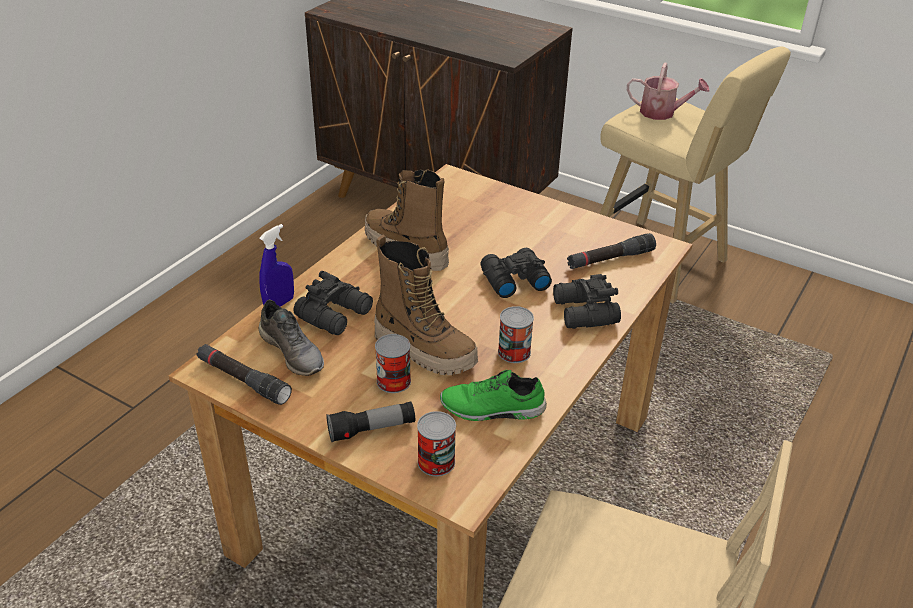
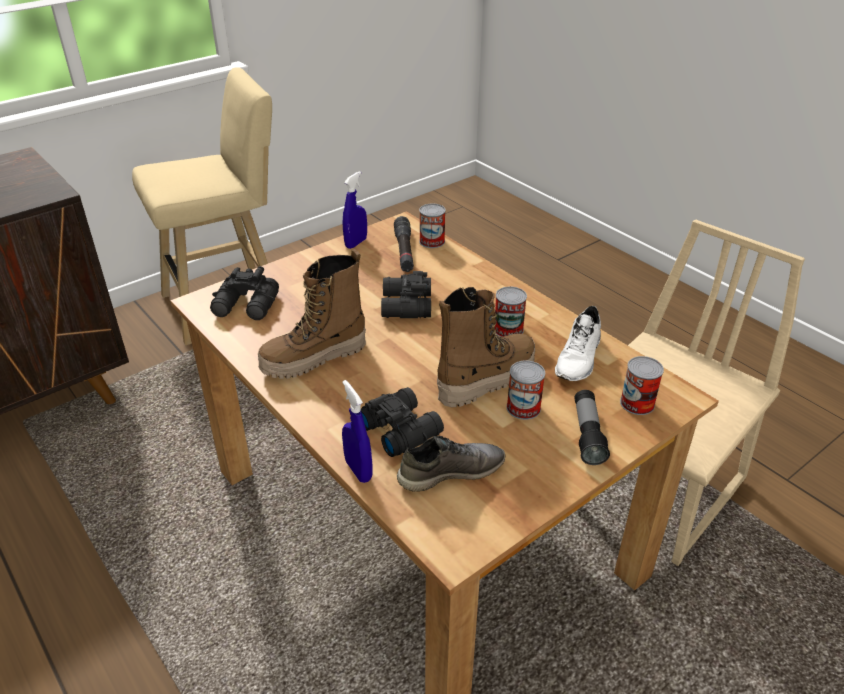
camera: 70 degrees left, 0 degrees up
black flashlight [197,344,292,405] -> none
green shoe [440,369,547,421] -> white shoe [555,306,601,381]
black binoculars [553,274,621,329] -> black binoculars moved to [210,266,279,320]
watering can [627,63,710,120] -> none
none -> blue spray bottle [343,171,367,249]
none -> can [419,204,446,248]

